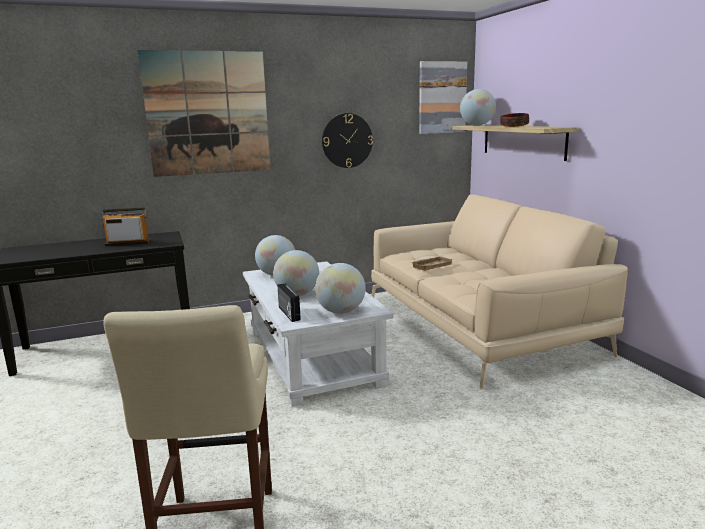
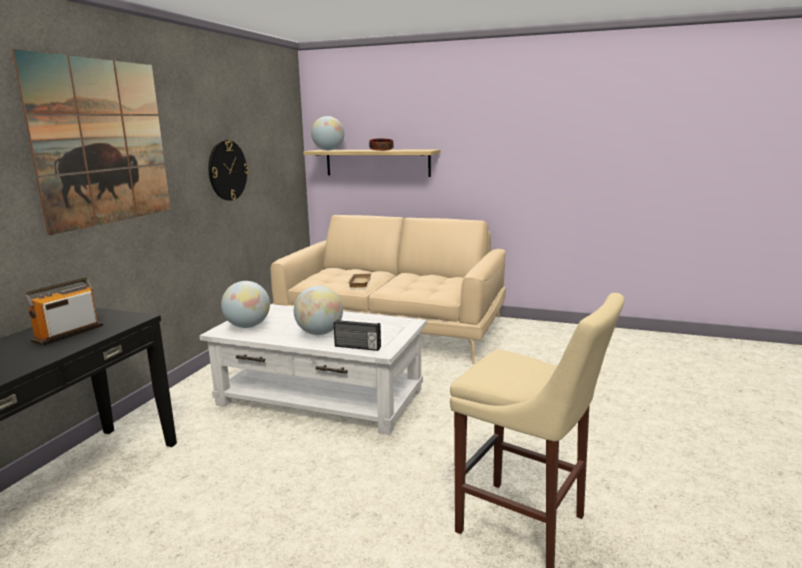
camera: 50 degrees left, 0 degrees up
globe [315,263,366,314] -> none
picture [419,61,467,134] -> none

